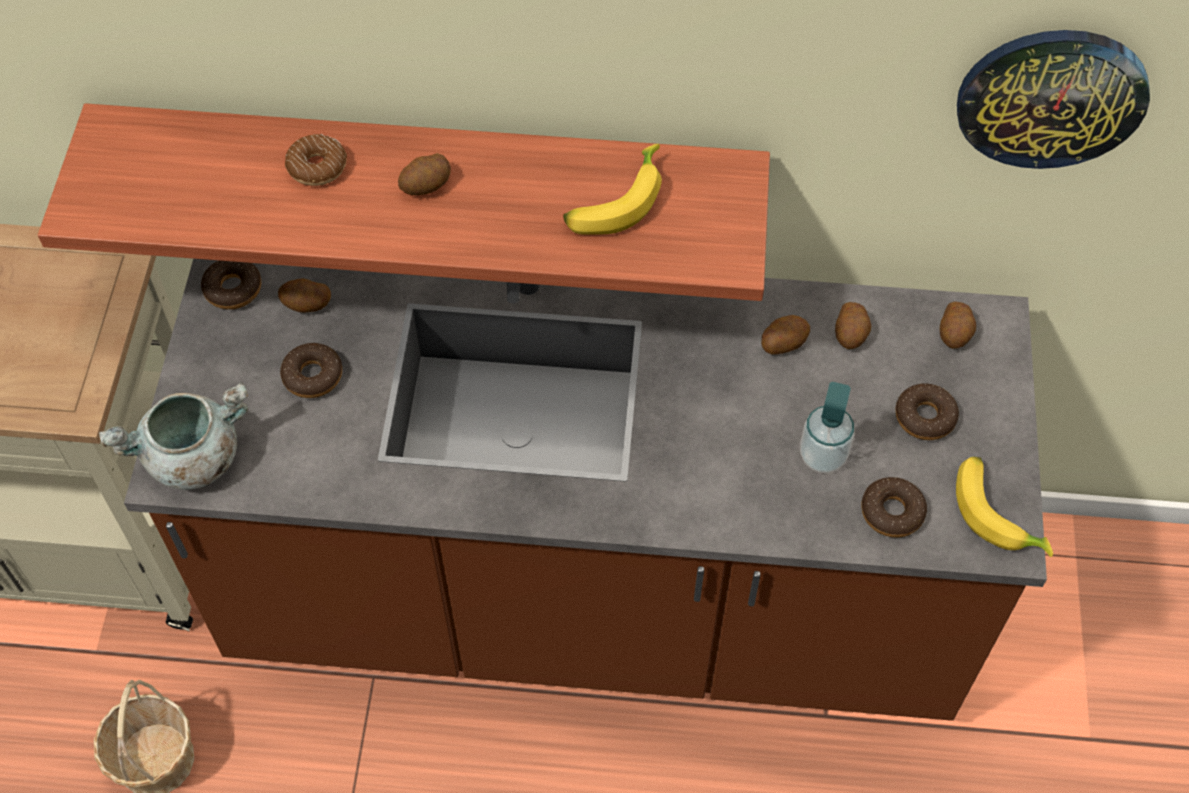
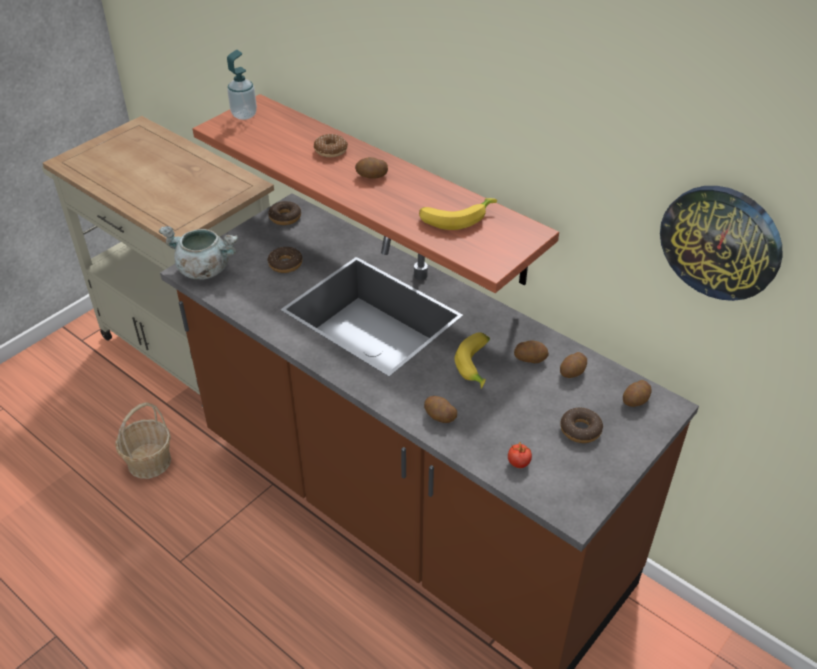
camera: 35 degrees right, 15 degrees down
potato [278,278,331,312] -> potato moved to [424,396,457,423]
soap dispenser [800,382,855,473] -> soap dispenser moved to [227,50,257,120]
donut [861,477,927,538] -> tomato [508,442,532,468]
banana [956,457,1053,557] -> banana moved to [455,332,490,389]

